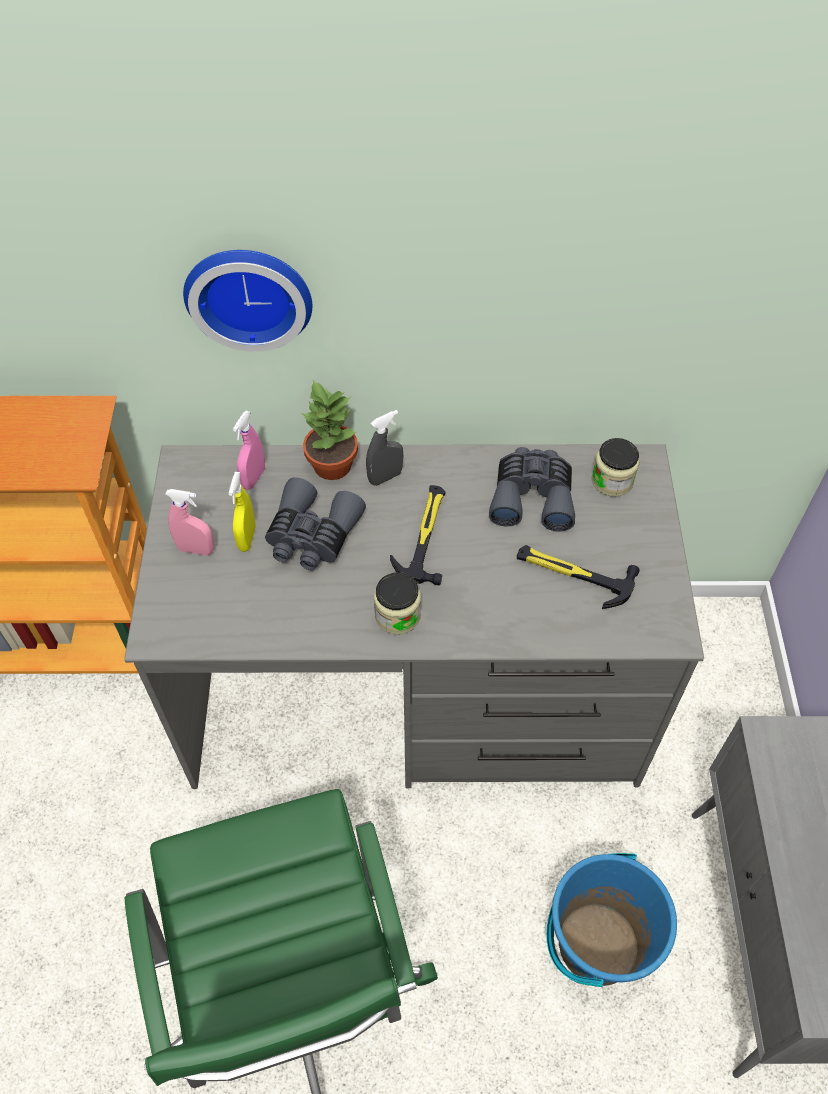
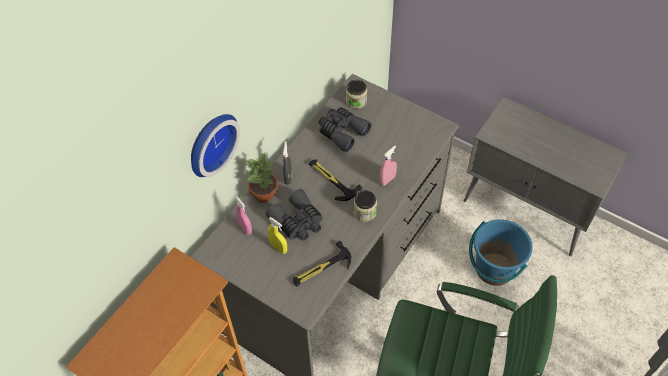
camera: 55 degrees left, 0 degrees up
pink spray bottle [166,489,214,555] -> pink spray bottle moved to [379,146,397,186]
hammer [517,545,640,609] -> hammer moved to [293,241,352,287]

